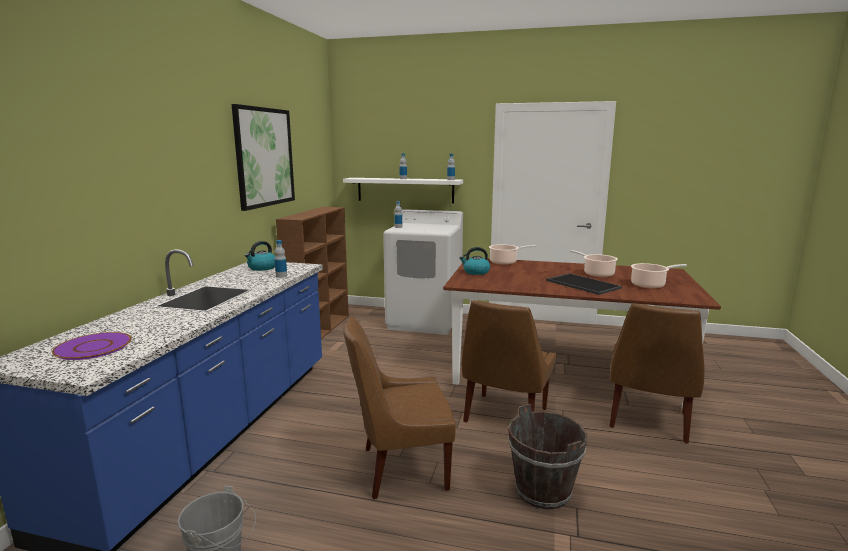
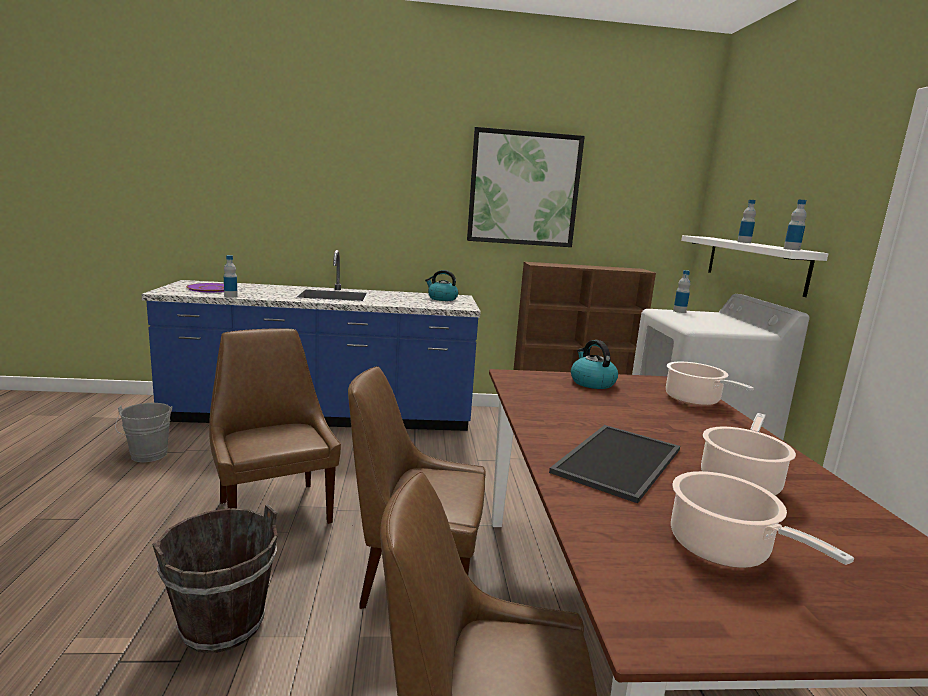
camera: 70 degrees right, 0 degrees up
bottle [275,240,287,278] -> bottle moved to [224,255,238,298]

